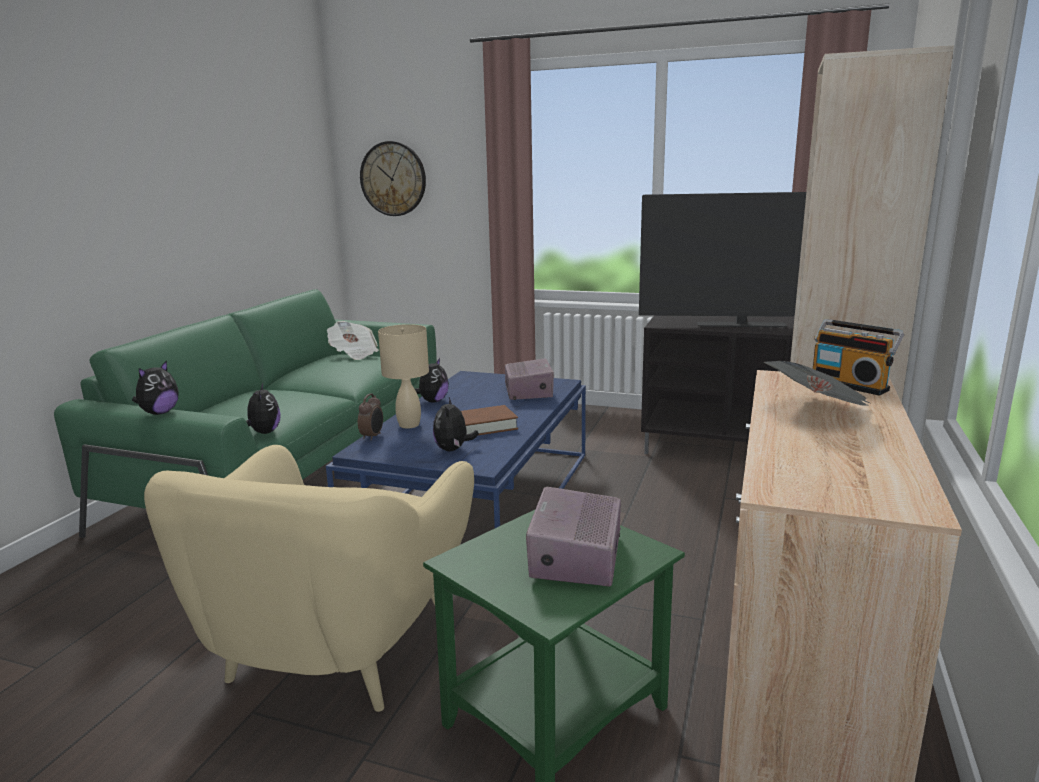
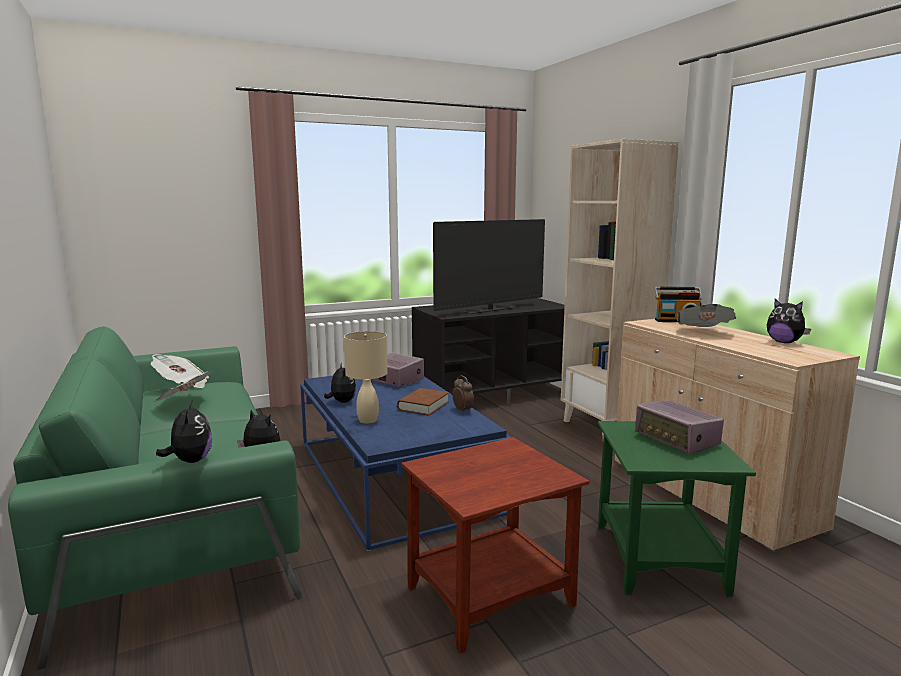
camera: 45 degrees left, 5 degrees down
beige armchair [144,445,474,712] -> brown side table [401,437,590,653]
alarm clock [358,393,383,441] -> alarm clock moved to [453,375,474,413]
wall clock [360,141,426,216] -> none
plush toy [433,397,479,451] -> plush toy moved to [767,299,811,343]
none -> newspaper [154,371,213,402]

